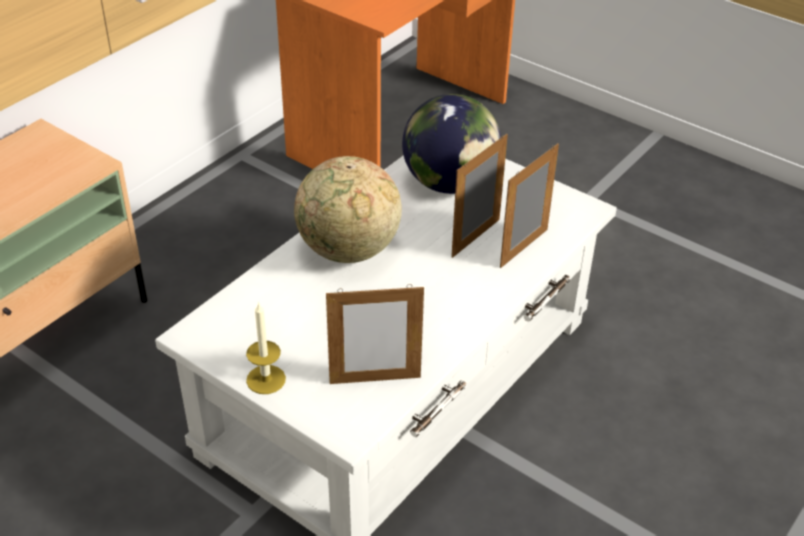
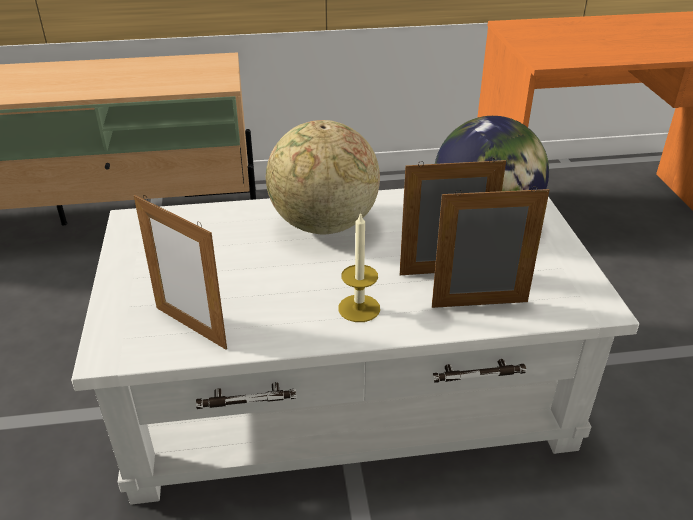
camera: 45 degrees right, 5 degrees down
candle [246,302,286,394] -> candle moved to [338,212,380,322]

